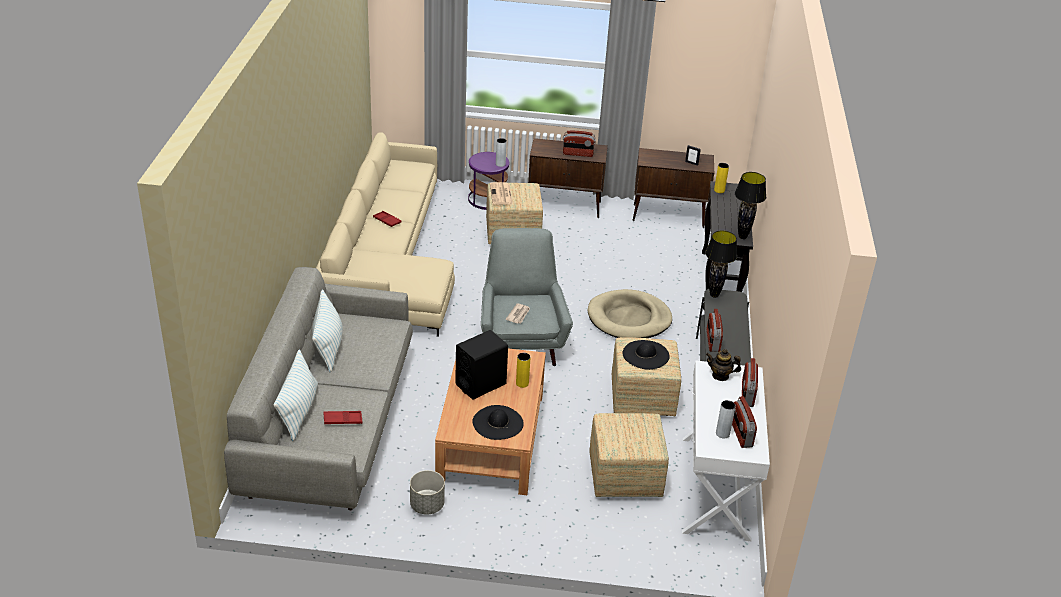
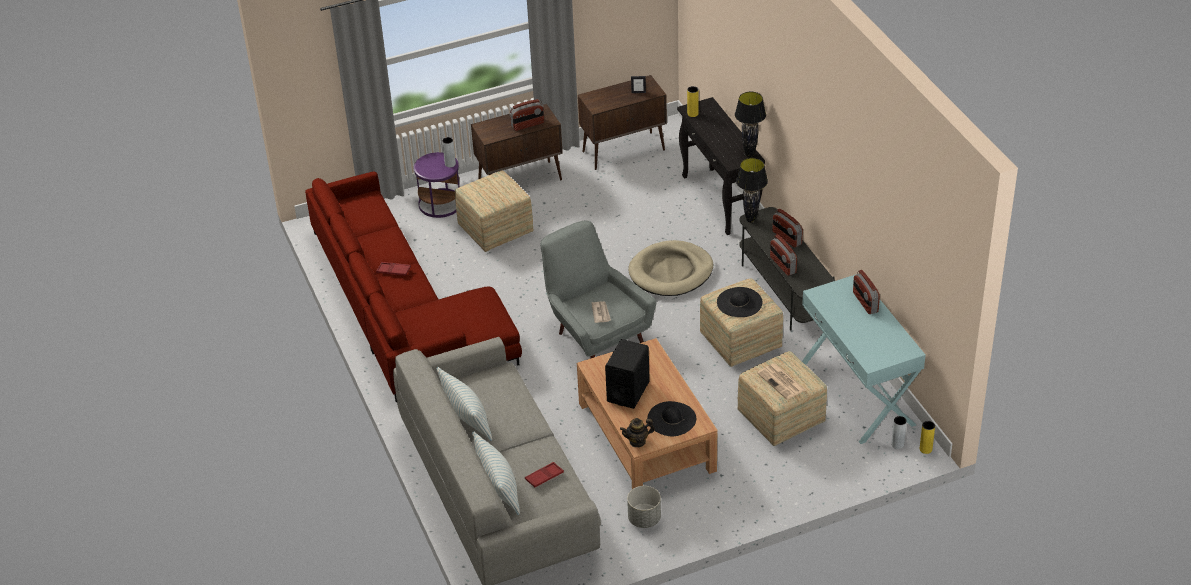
camera: 25 degrees left, 5 degrees up
beige sofa [316,132,455,337] -> red sofa [305,171,522,402]
newspaper [490,182,513,205] -> newspaper moved to [757,363,805,400]
yellow vase [516,353,531,388] -> yellow vase moved to [920,421,935,454]
white console table [682,361,770,541] -> turquoise console table [802,275,926,444]
teapot [706,349,741,381] -> teapot moved to [620,418,655,447]
grey vase [716,400,736,438] -> grey vase moved to [891,416,907,449]
radio [732,396,757,448] -> radio moved to [772,209,803,248]

